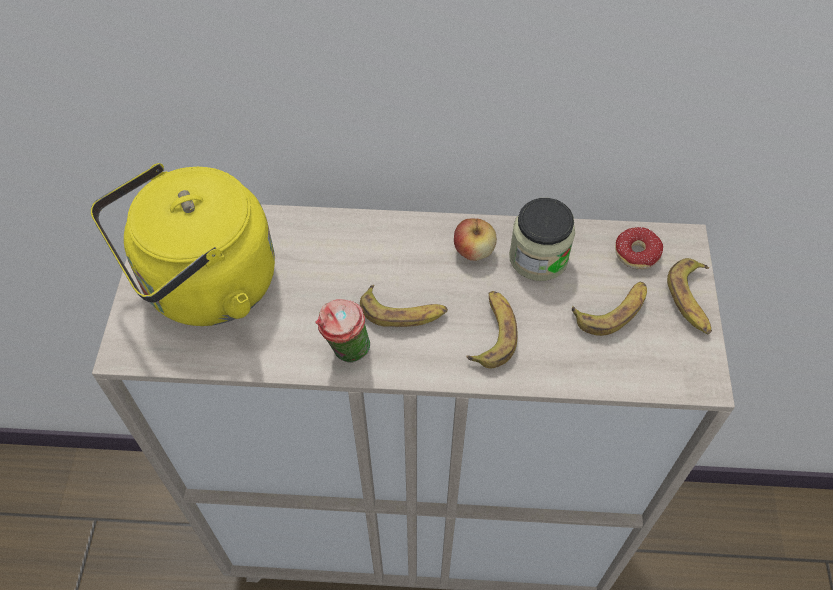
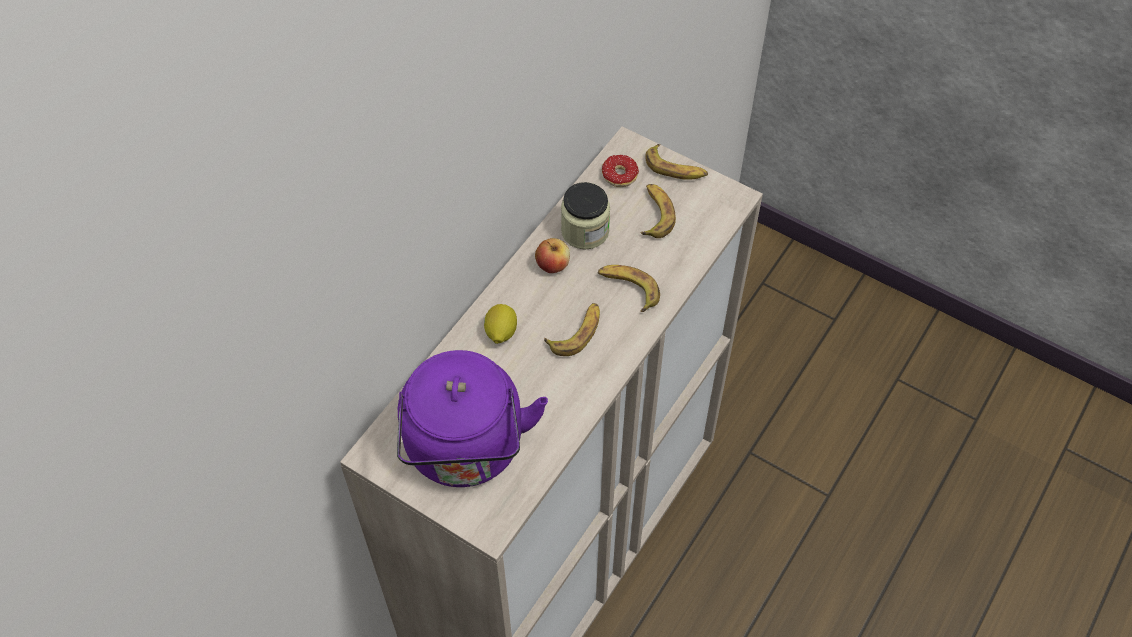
camera: 60 degrees left, 0 degrees up
yellow kettle [91,163,275,326] -> purple kettle [397,350,548,487]
cup [316,299,370,363] -> none
none -> lemon [484,304,517,344]

